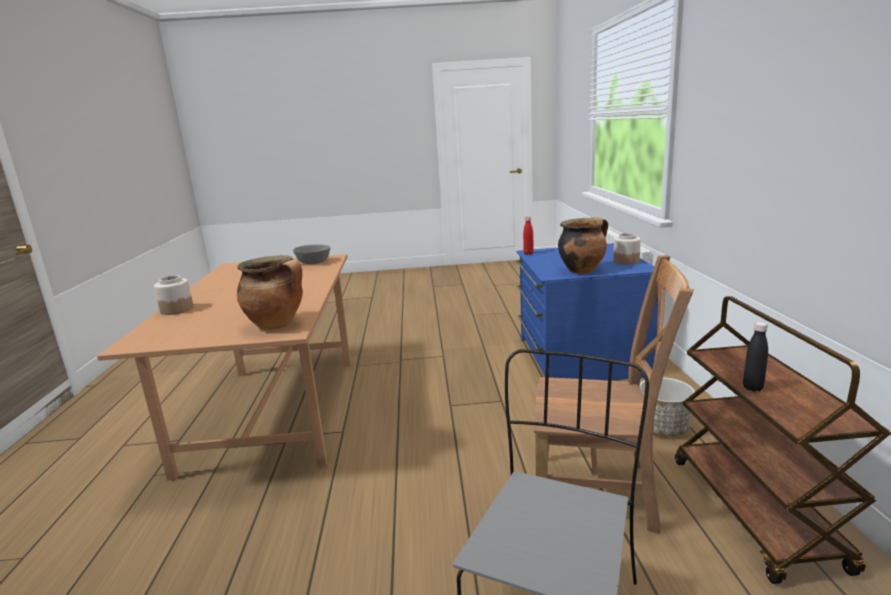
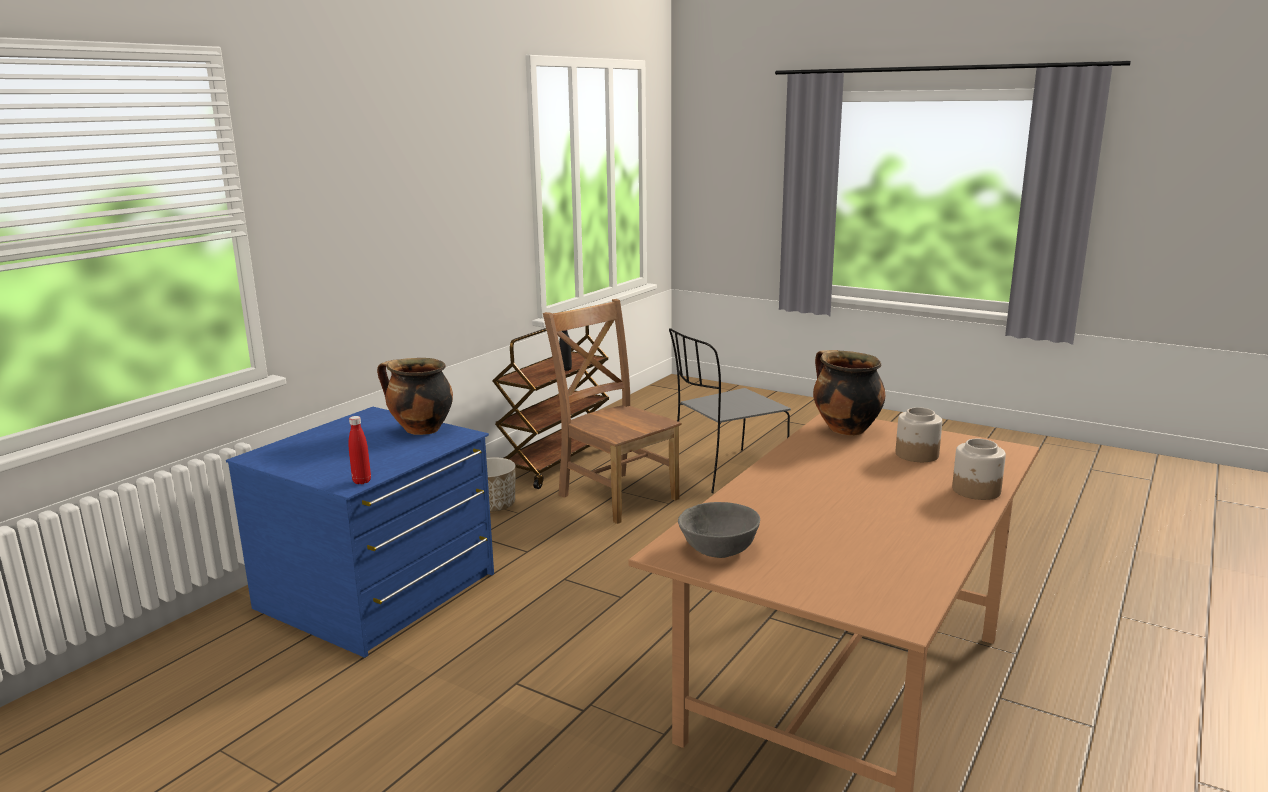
camera: 145 degrees left, 0 degrees up
jar [613,233,641,265] -> jar moved to [896,407,942,462]

